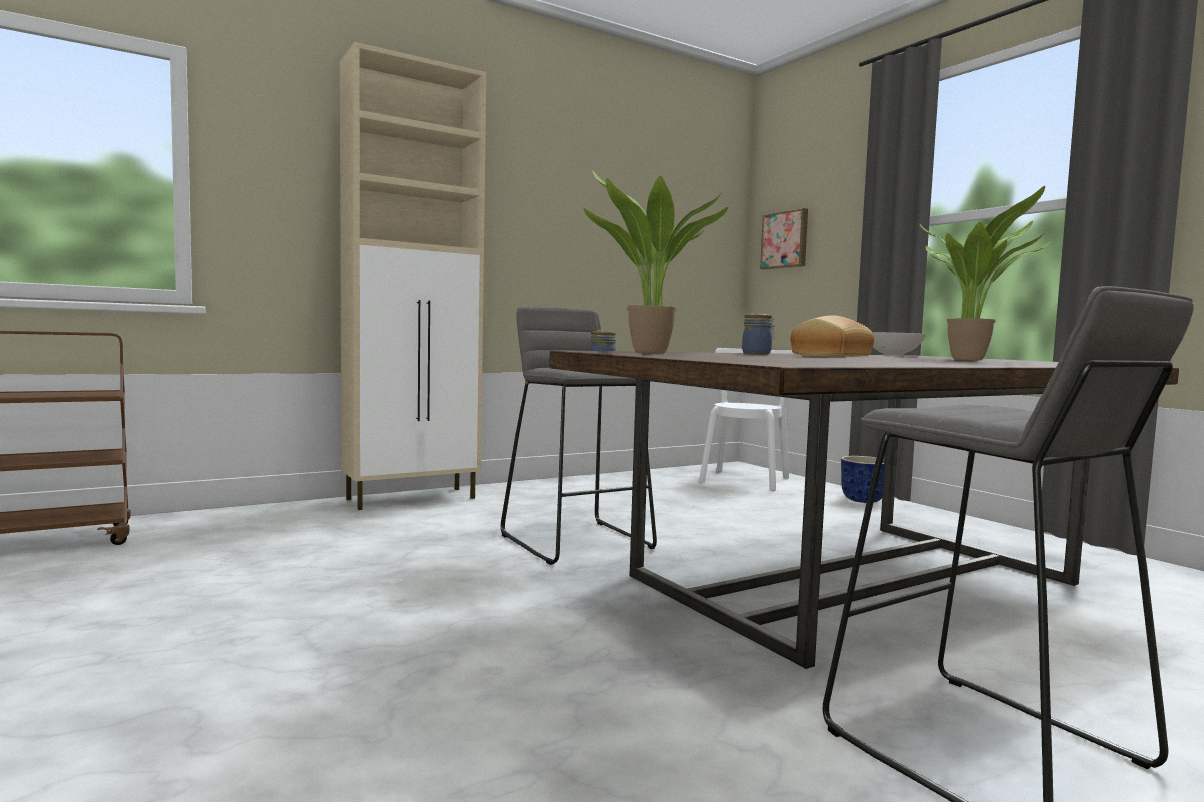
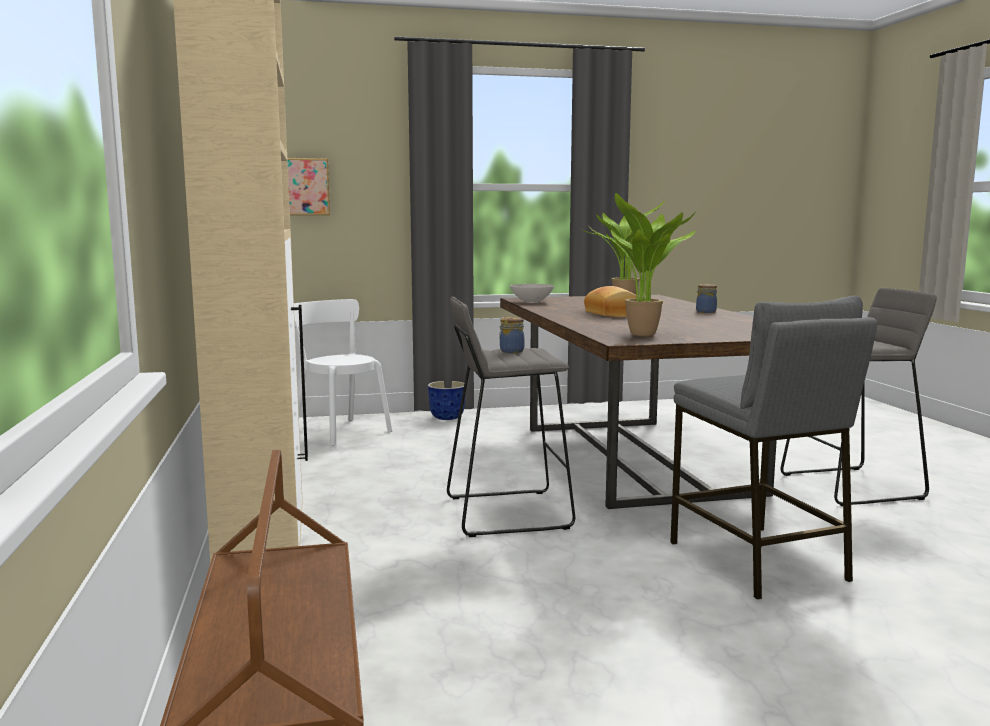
camera: 70 degrees left, 5 degrees up
jar [742,313,775,355] -> jar moved to [696,284,717,313]
none -> grey stool [670,296,878,600]

